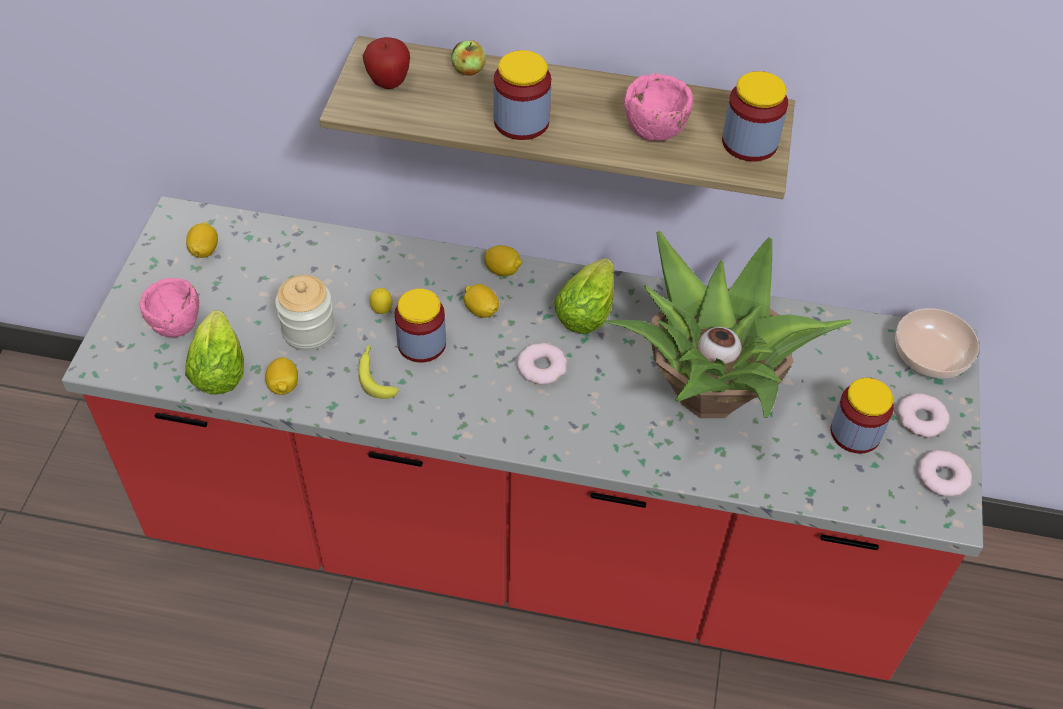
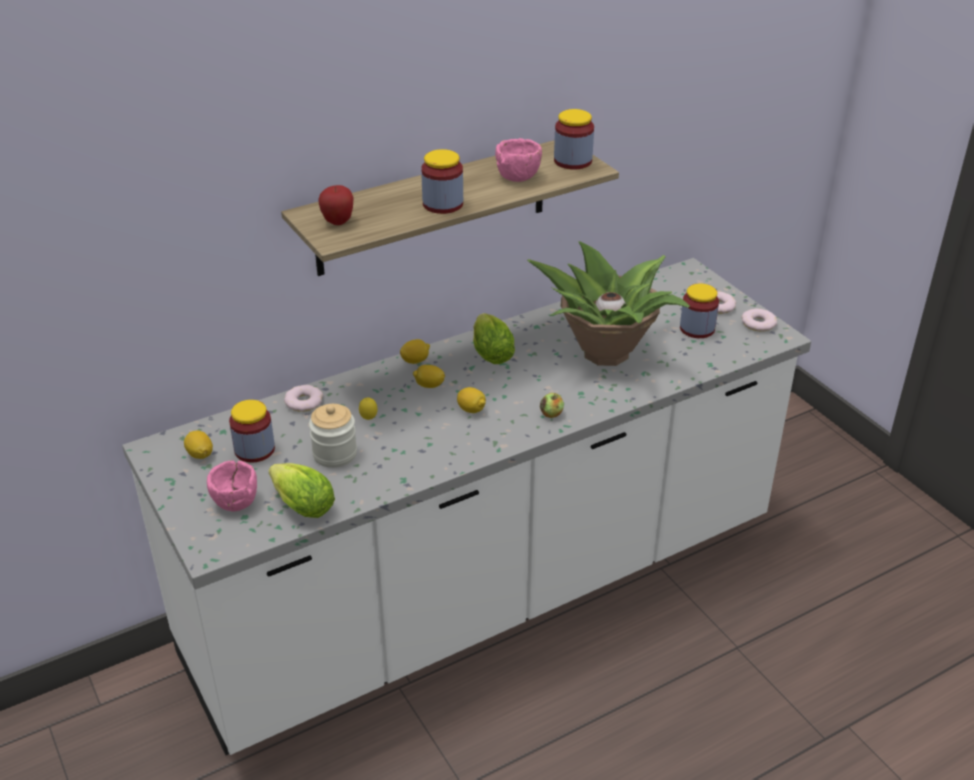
camera: 40 degrees left, 15 degrees down
red counter [62,196,983,680] -> white counter [122,258,811,755]
lemon [265,357,298,395] -> lemon moved to [457,387,486,413]
banana [358,344,399,399] -> none
jar [395,288,446,363] -> jar moved to [229,400,275,463]
apple [451,40,486,76] -> apple moved to [540,393,564,418]
donut [517,343,567,385] -> donut moved to [284,385,323,412]
bowl [895,308,979,378] -> none

